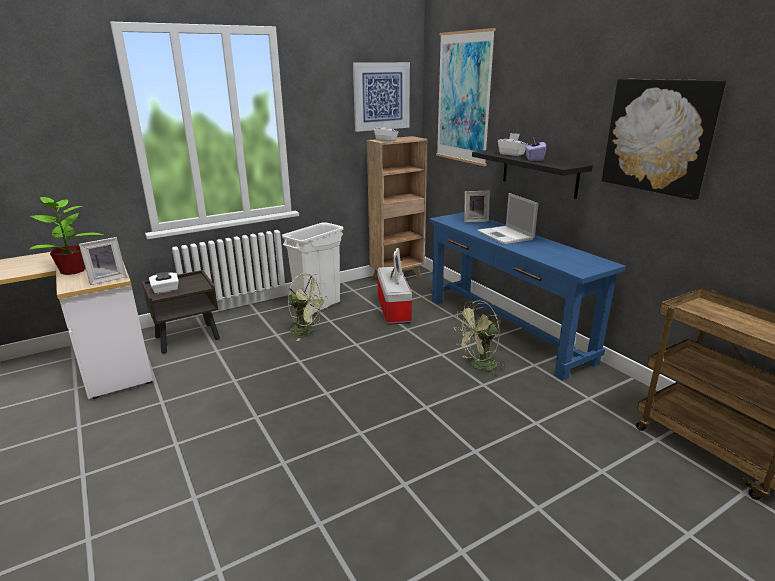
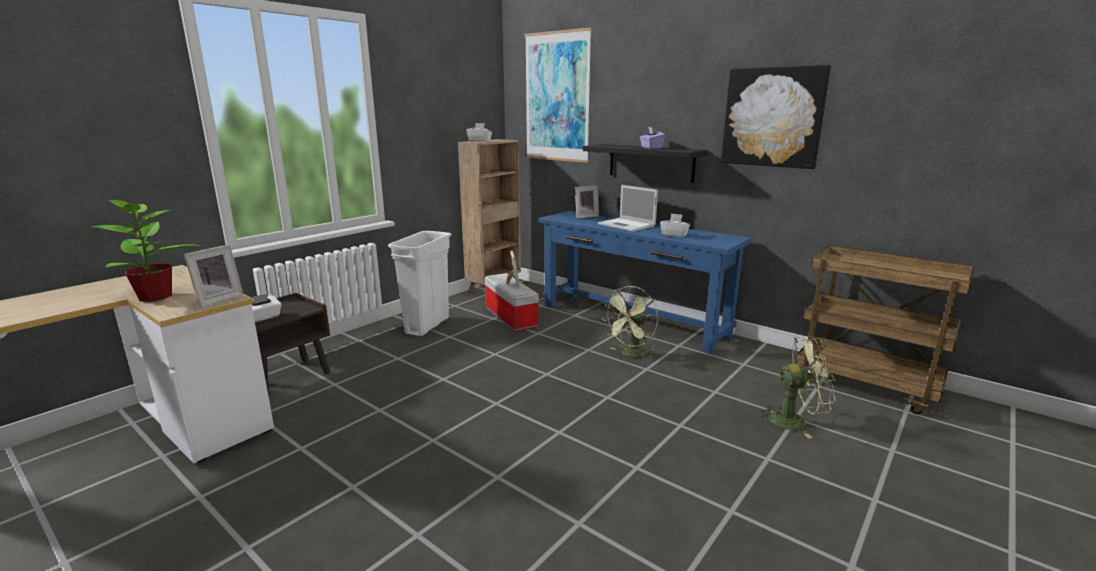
camera: 20 degrees left, 5 degrees down
green fan [288,273,328,341] -> green fan moved to [757,336,836,439]
picture [353,62,410,132] -> none
white tissue box [498,133,528,156] -> white tissue box moved to [660,214,690,237]

